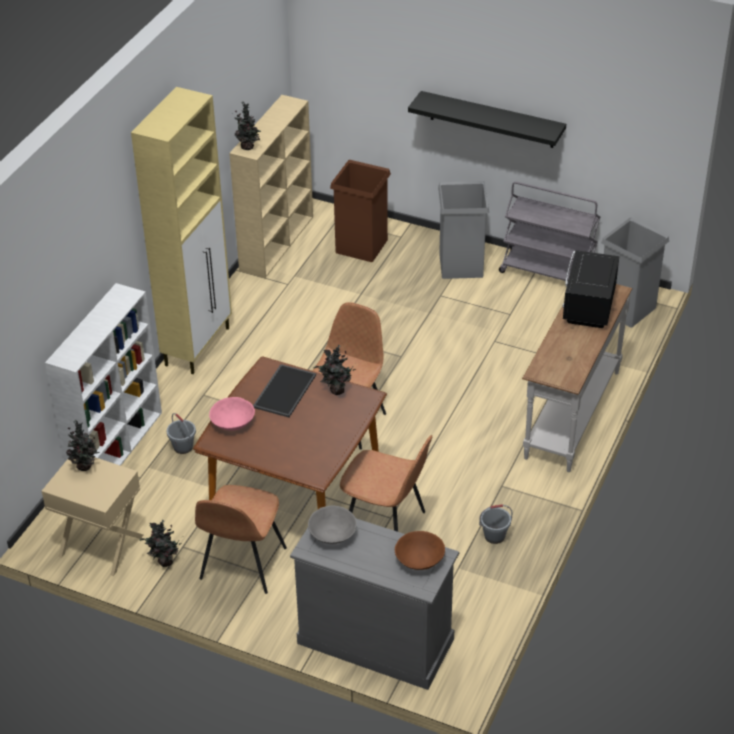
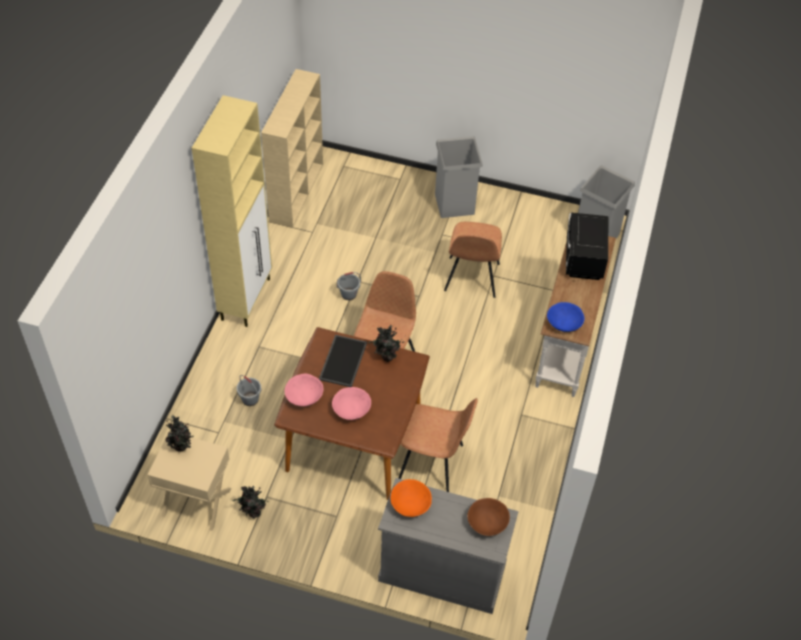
camera: 10 degrees left, 10 degrees up
white bookcase [45,283,162,466] -> none
brown chair [195,485,287,594] -> brown chair moved to [444,222,502,298]
potted plant [235,101,261,150] -> none
grey bowl [308,506,357,544] -> orange bowl [391,479,432,517]
brown trash can [330,160,391,262] -> none
black shelf [408,91,566,148] -> none
grey bucket [479,504,513,544] -> grey bucket moved to [337,272,361,300]
grey cart [499,182,600,281] -> none
none -> pink bowl [332,387,371,420]
none -> blue bowl [547,302,584,332]

